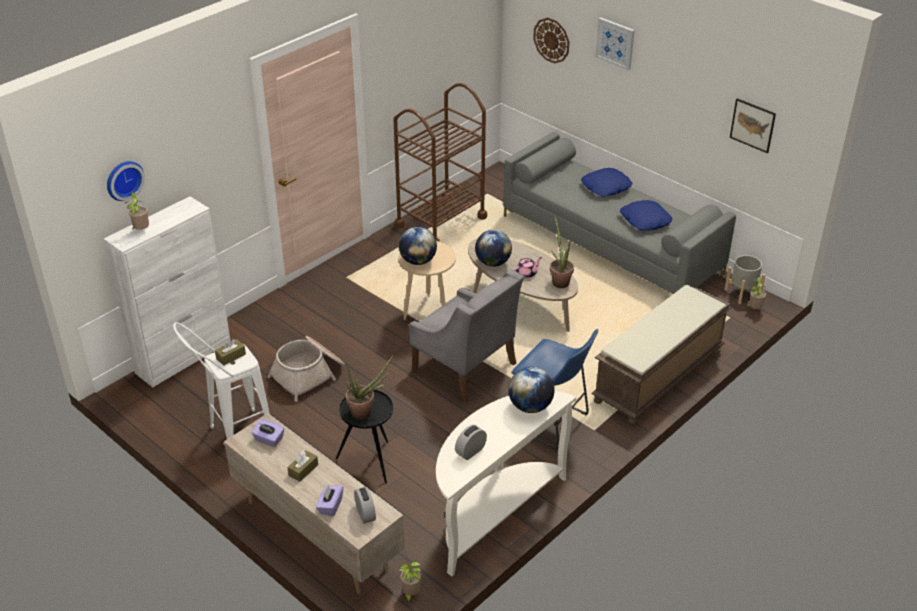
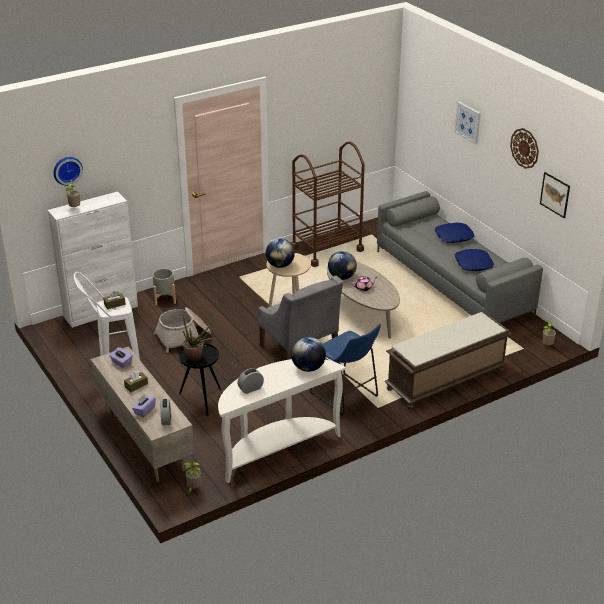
camera: 15 degrees right, 5 degrees down
wall clock [533,18,569,64] -> wall clock moved to [510,128,539,169]
potted plant [550,215,574,288] -> none
grey planter [725,255,765,304] -> grey planter moved to [153,268,176,305]

